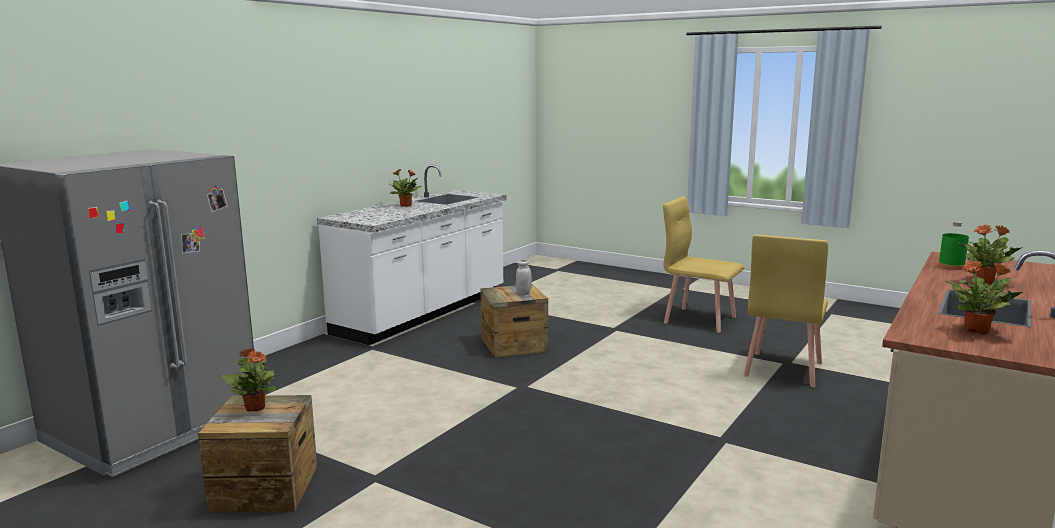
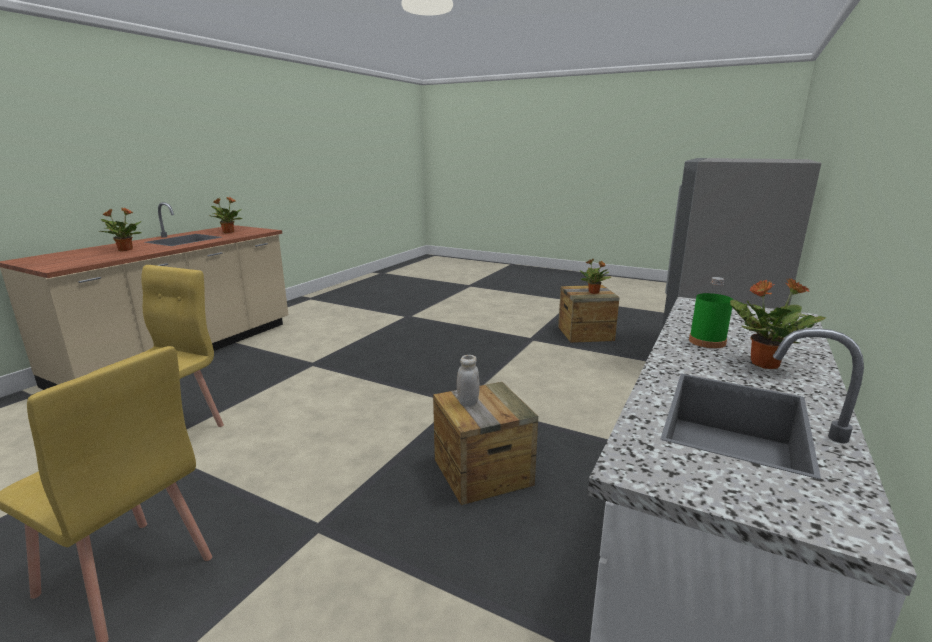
camera: 175 degrees right, 5 degrees up
green bottle [938,221,969,270] -> green bottle moved to [689,277,733,348]

